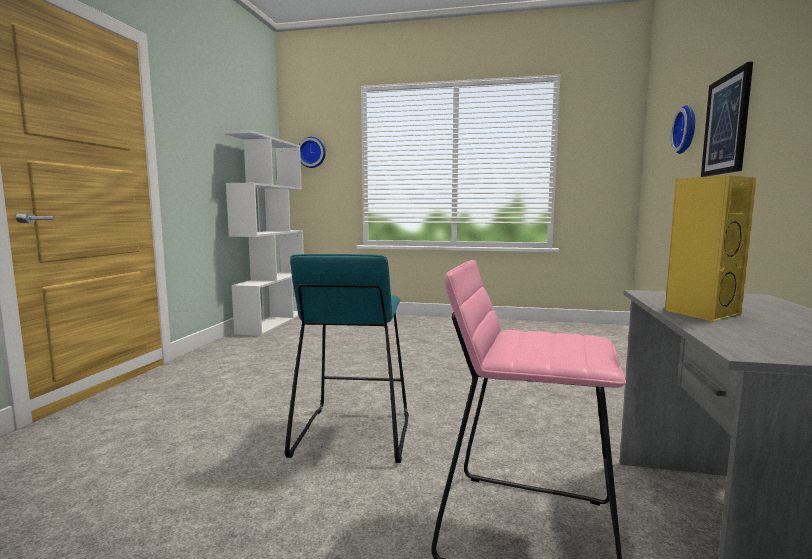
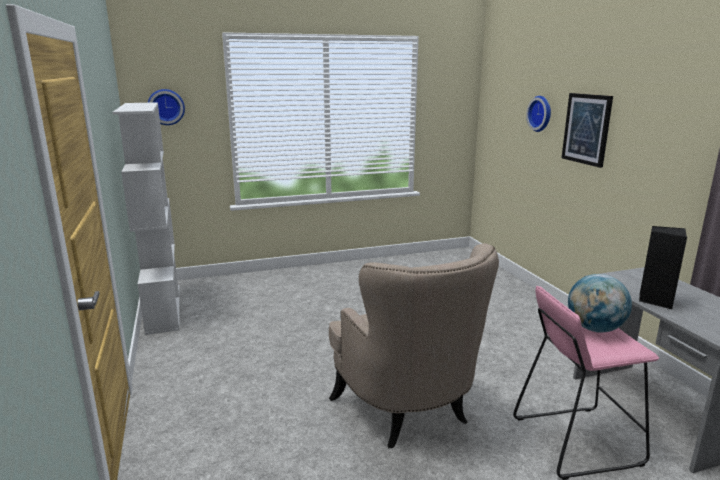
camera: 30 degrees left, 10 degrees up
turquoise stool [285,254,409,463] -> beige armchair [329,243,499,448]
yellow speaker [665,175,757,322] -> black speaker [639,226,687,309]
none -> globe [568,274,632,332]

